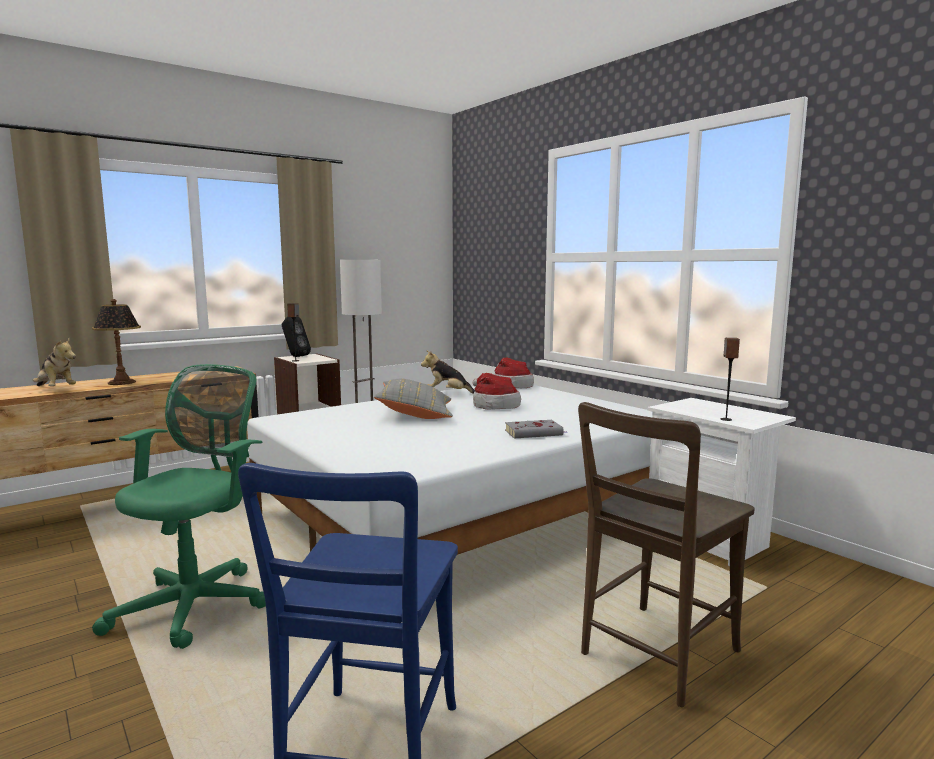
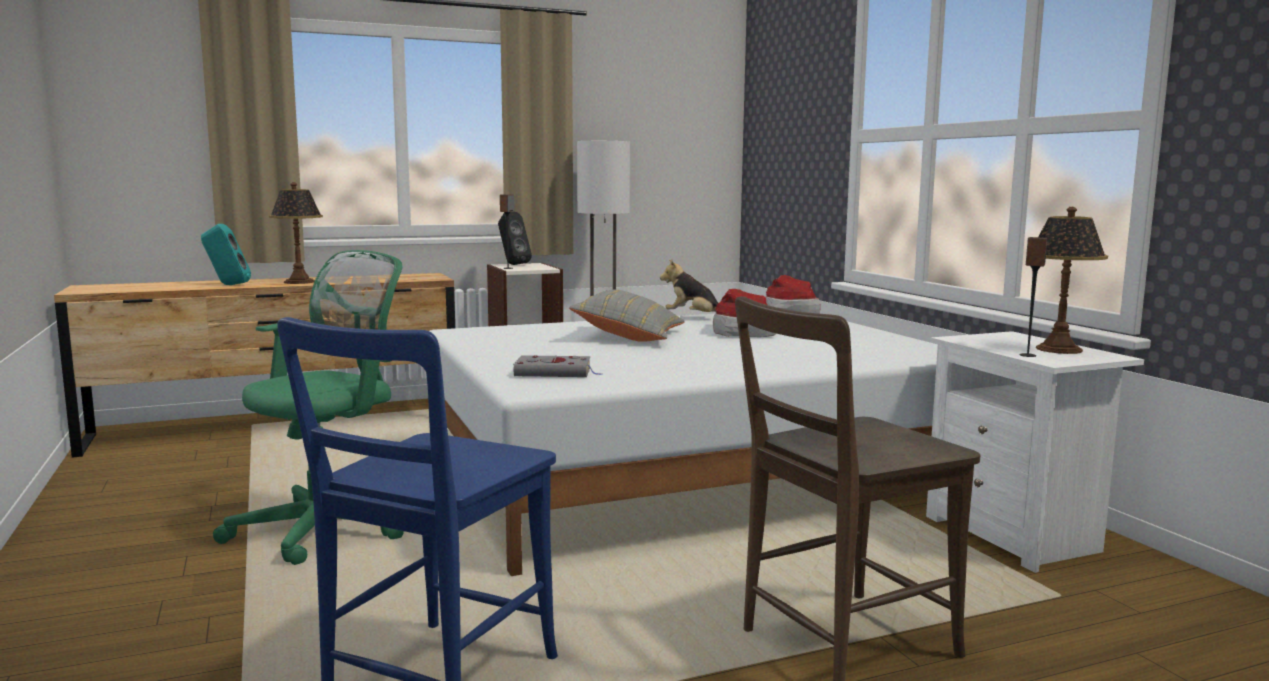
camera: 15 degrees right, 0 degrees up
plush toy [32,337,76,386] -> turquoise speaker [201,224,251,285]
grey book [505,420,569,439] -> grey book moved to [513,355,602,377]
none -> table lamp [1036,207,1108,354]

